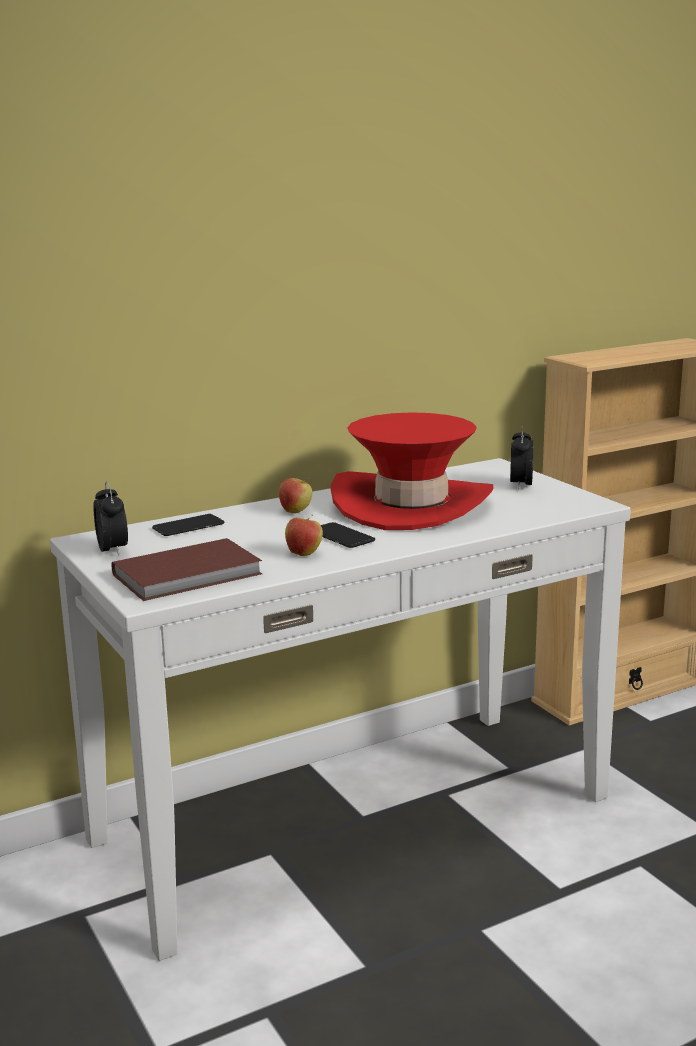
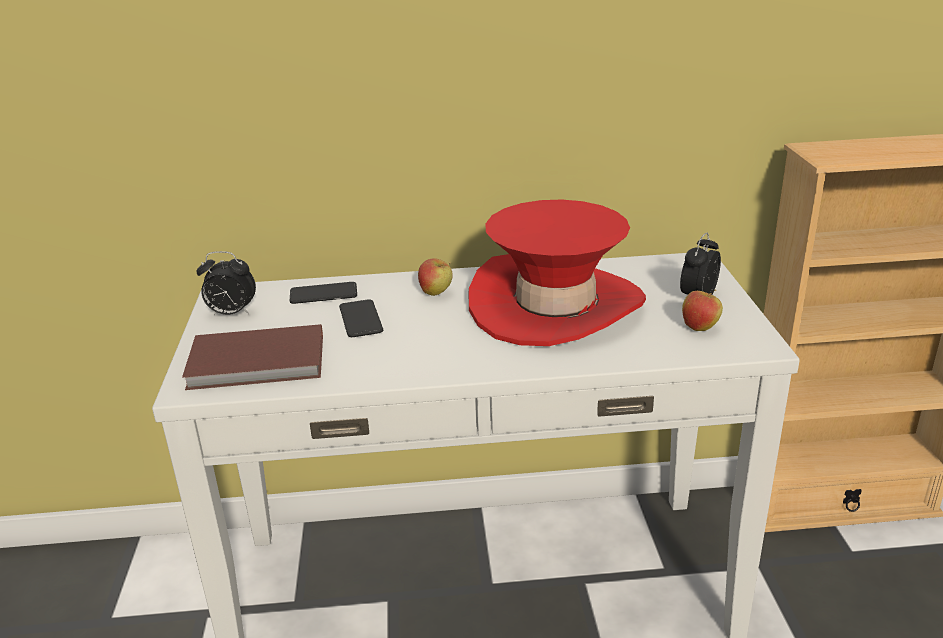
camera: 25 degrees right, 10 degrees up
alarm clock [93,482,128,556] -> alarm clock turned 90 degrees clockwise [197,251,256,315]
apple [285,514,323,556] -> apple moved to [682,289,723,331]
phone [321,522,375,548] -> phone moved to [339,299,383,337]

